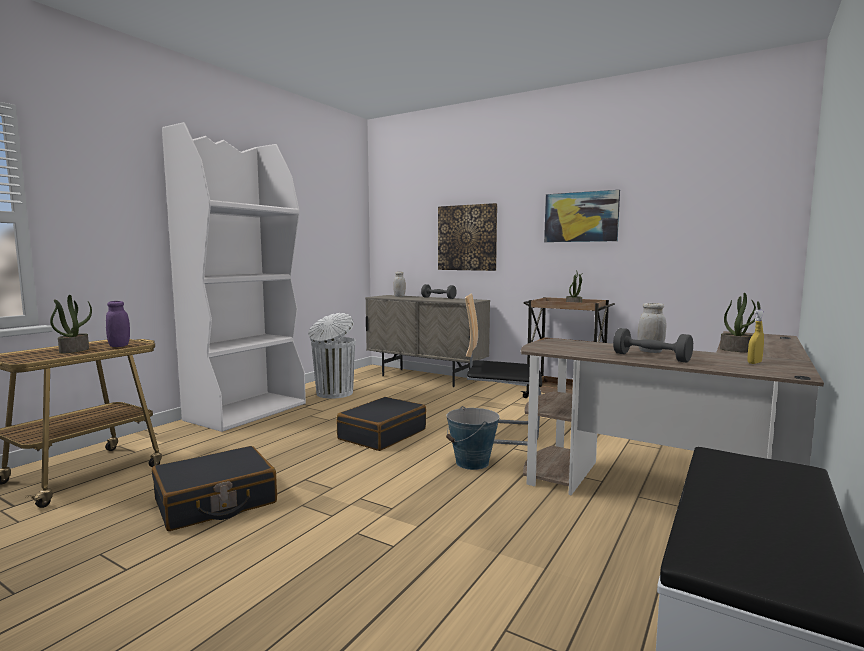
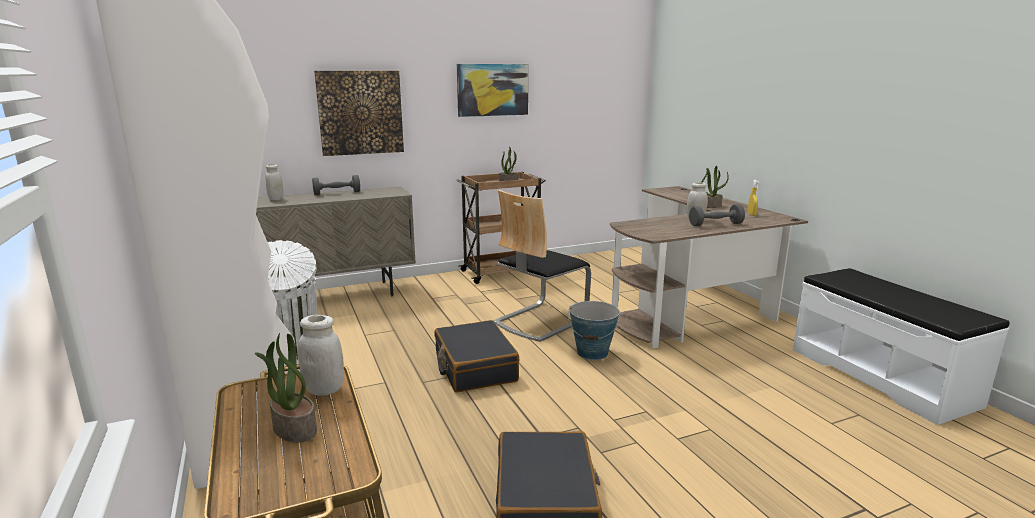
camera: 55 degrees left, 10 degrees up
purple jar [106,301,130,347] -> white jar [298,315,344,396]

